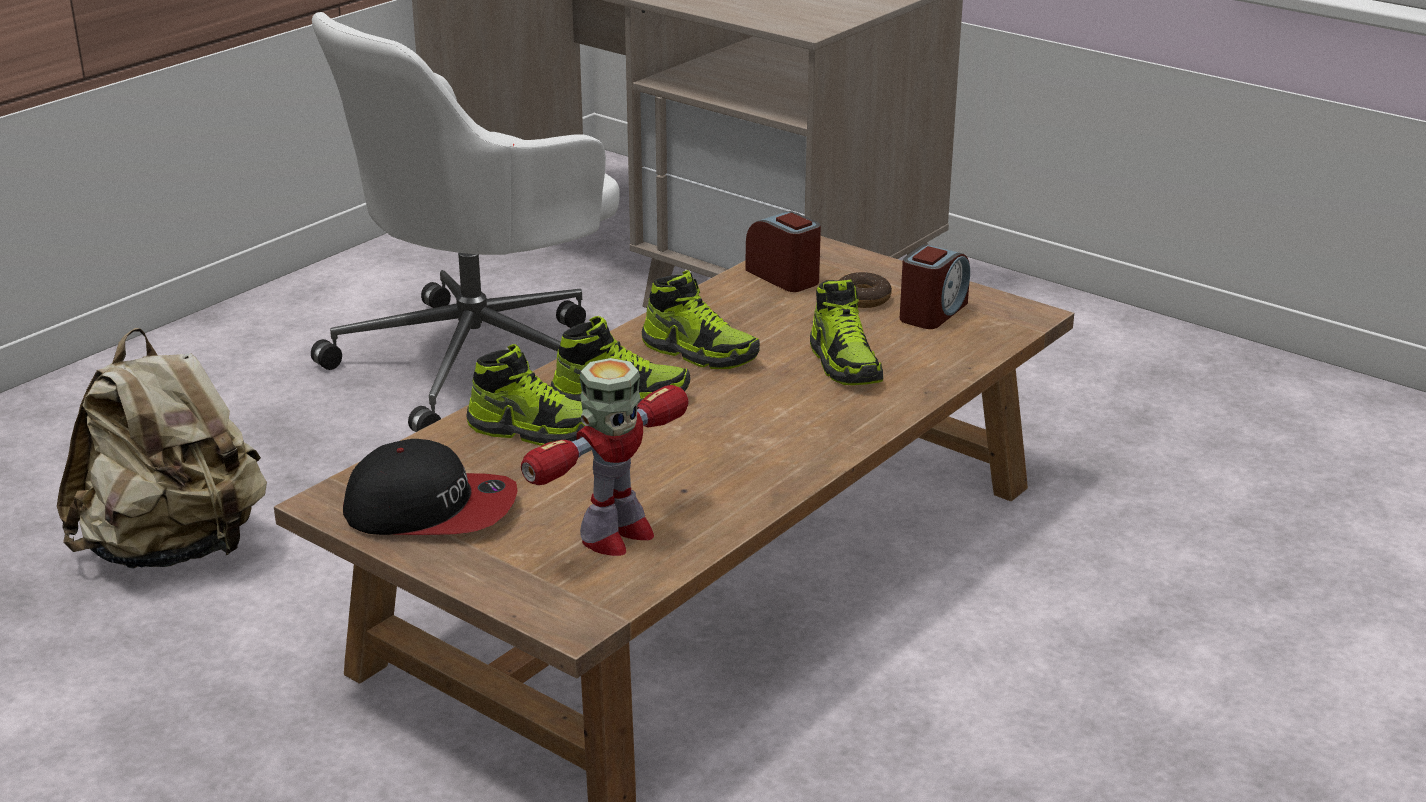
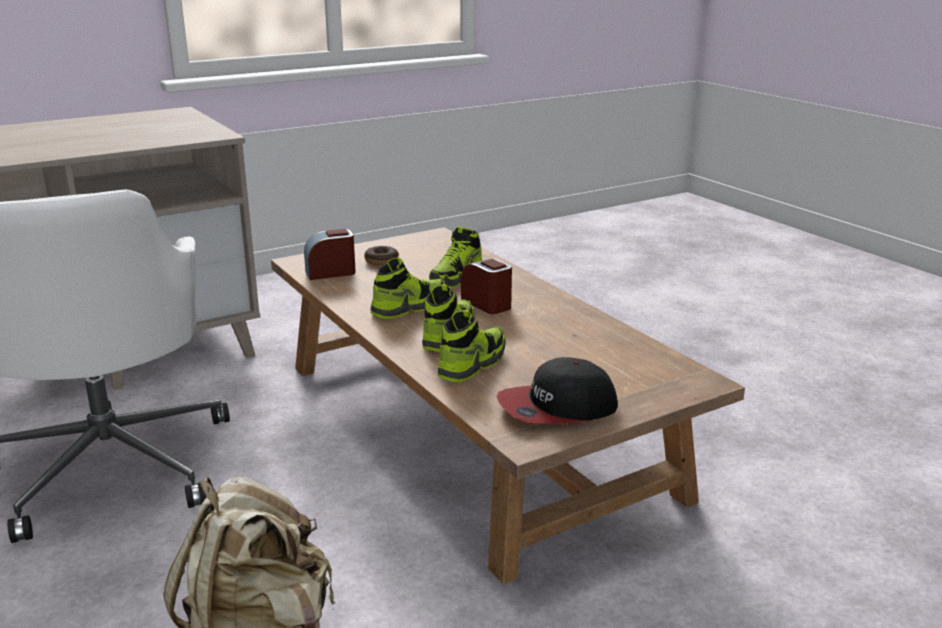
camera: 70 degrees left, 5 degrees down
cap [343,439,518,535] -> cap turned 135 degrees counterclockwise [497,357,618,424]
toy robot [521,358,688,556] -> none
shoe [810,279,883,385] -> shoe turned 120 degrees clockwise [429,226,482,288]
alarm clock [900,244,970,329] -> alarm clock moved to [461,258,512,314]

